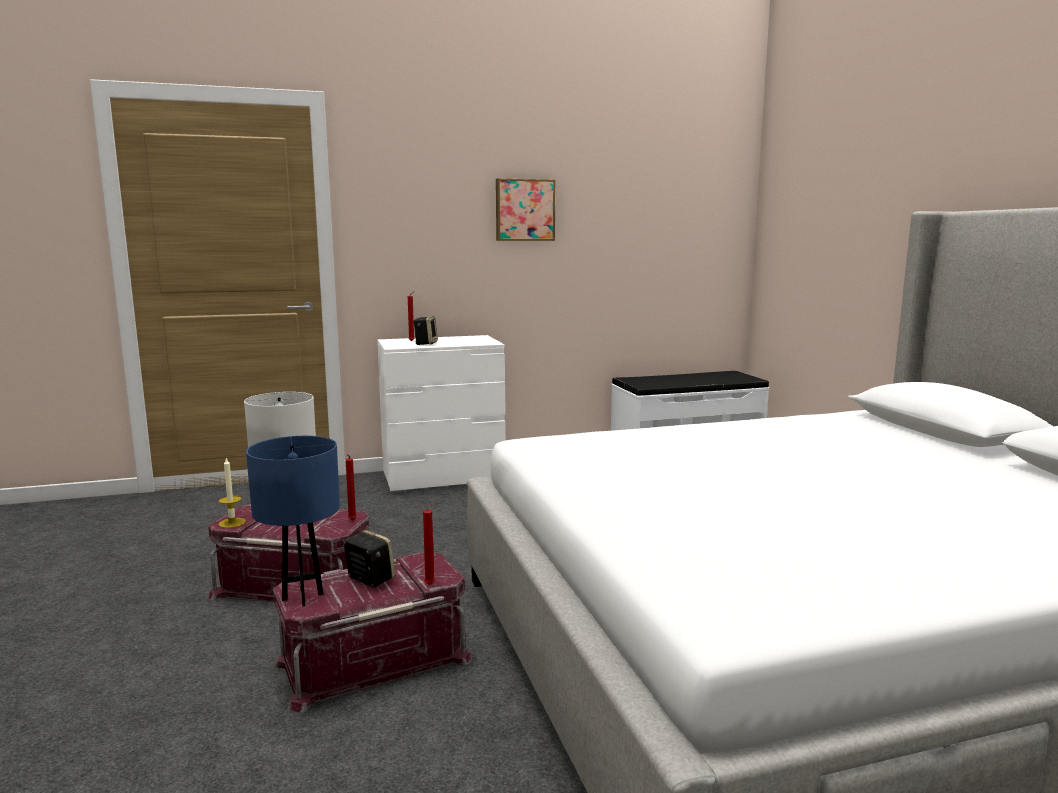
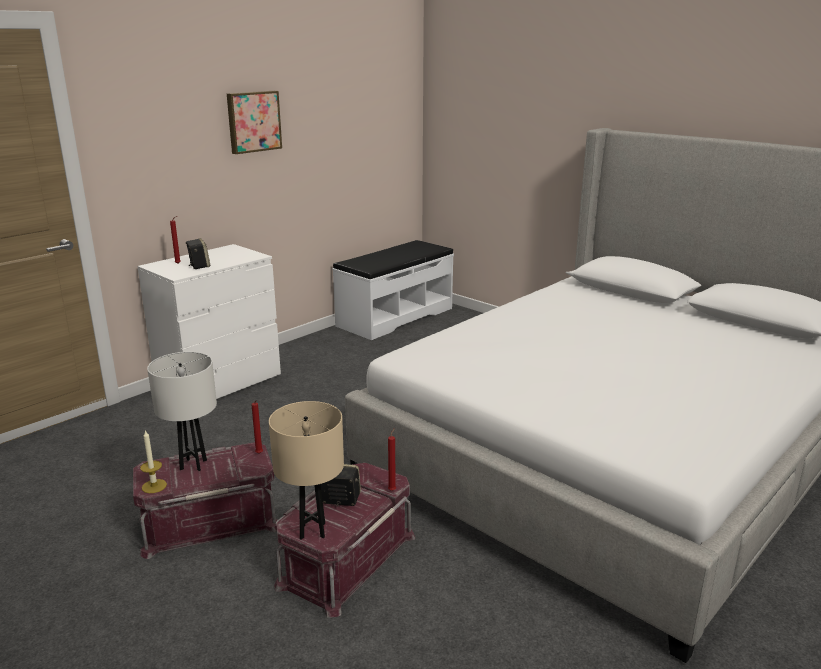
camera: 30 degrees left, 10 degrees up
blue table lamp [246,436,340,606] -> beige table lamp [269,401,344,539]

